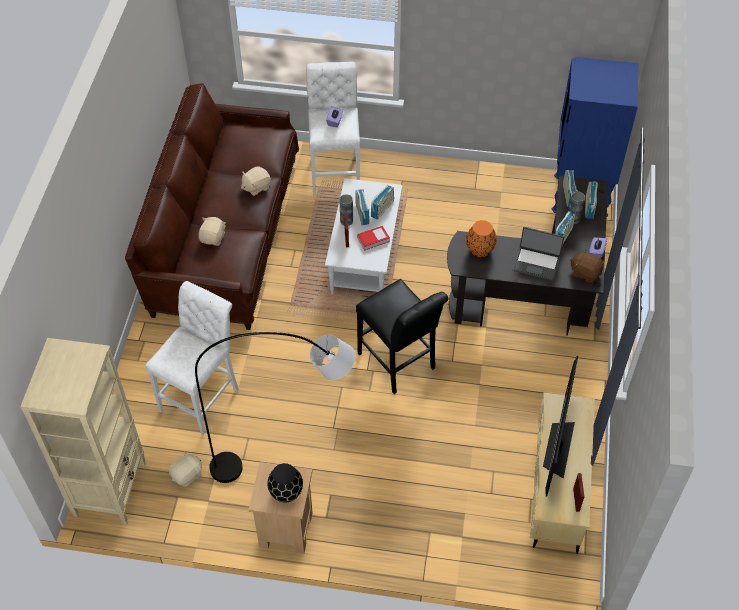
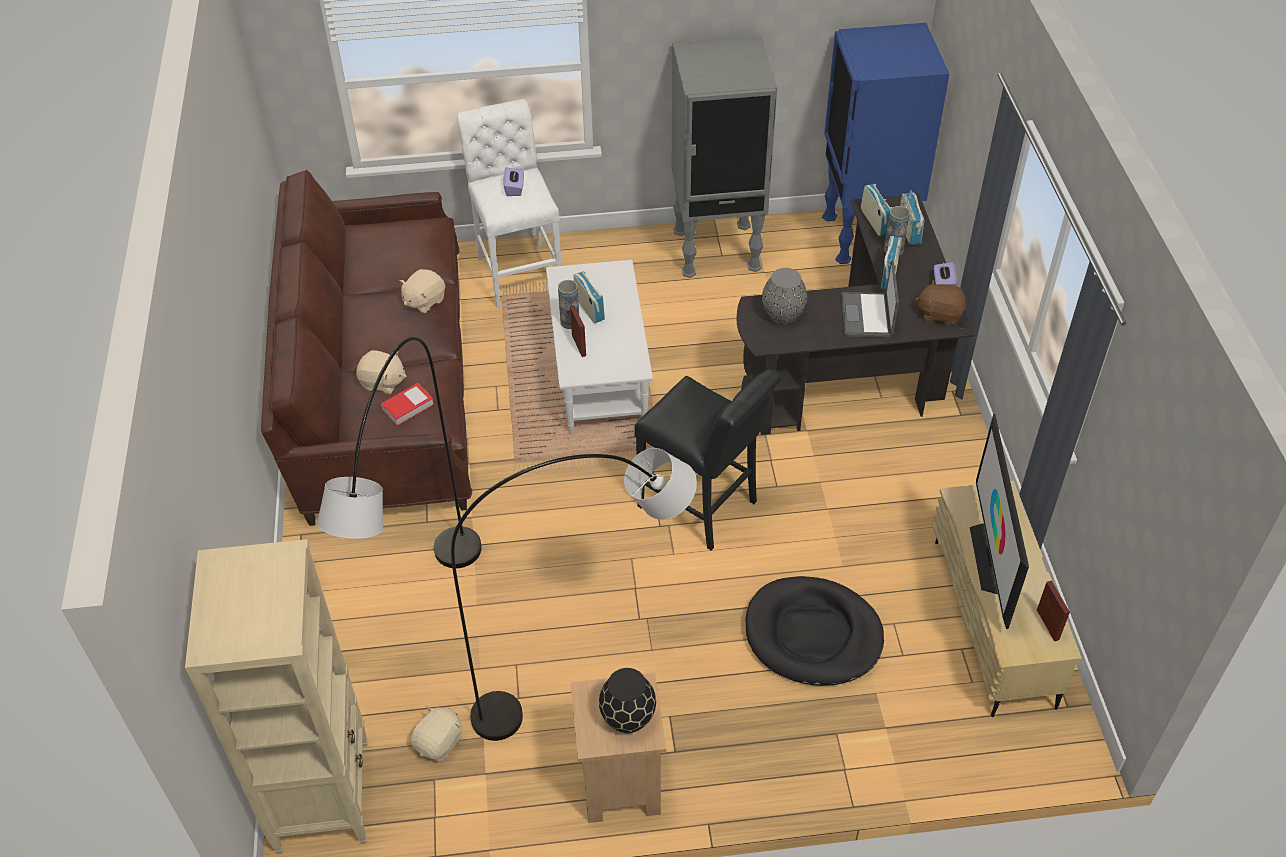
camera: 15 degrees left, 5 degrees down
white stool [145,281,239,435] -> grey floor lamp [317,337,482,568]
beige plush toy [198,217,226,246] -> beige plush toy turned 105 degrees clockwise [356,350,406,394]
book [357,226,390,250] -> book moved to [381,383,434,426]
radio [371,185,394,220] -> none
orange vase [466,220,497,257] -> grey vase [762,268,807,325]
laptop [513,227,564,281] -> laptop turned 90 degrees clockwise [842,260,899,338]
none -> grey cabinet [672,35,777,278]
none -> black dog bed [746,576,884,686]

